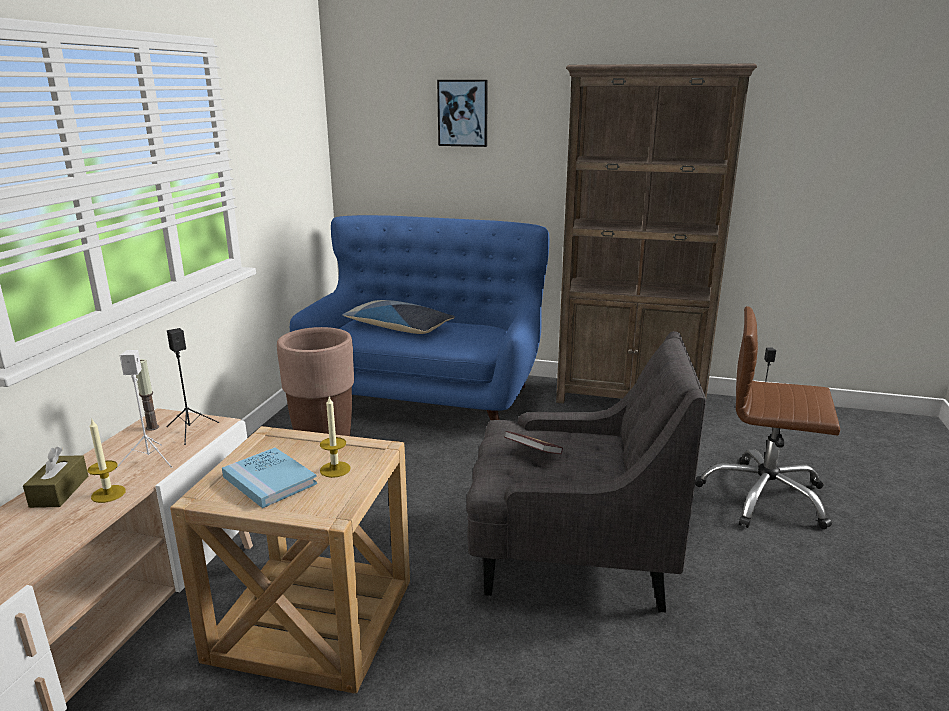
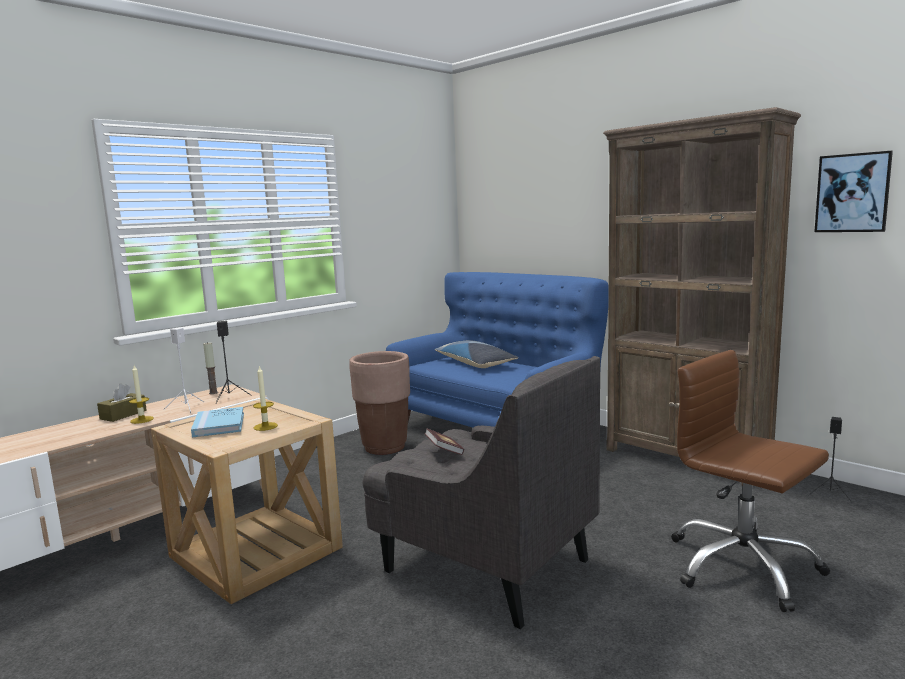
camera: 30 degrees right, 10 degrees down
picture [437,80,488,147] -> picture moved to [814,151,893,232]

